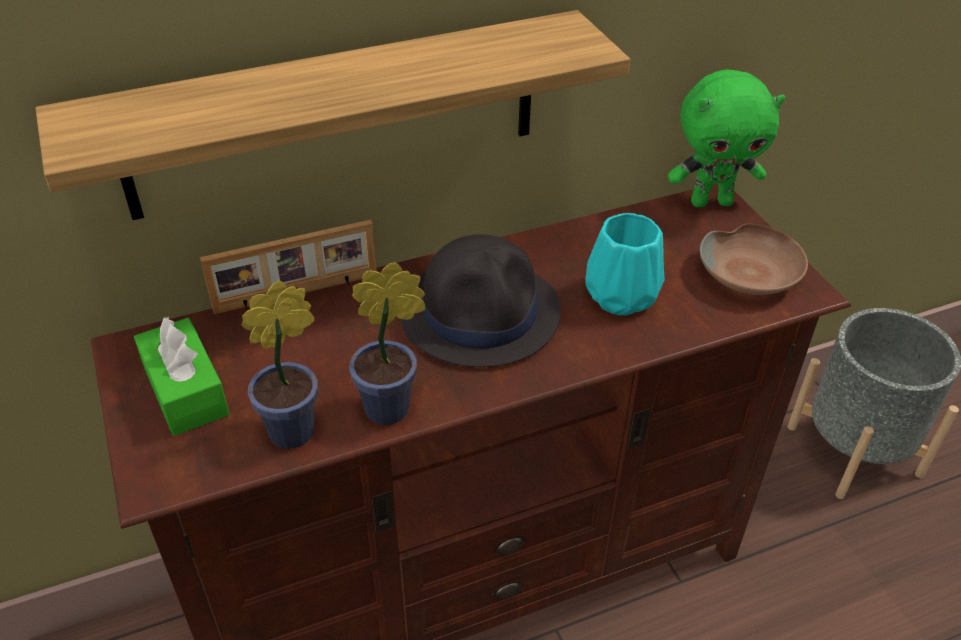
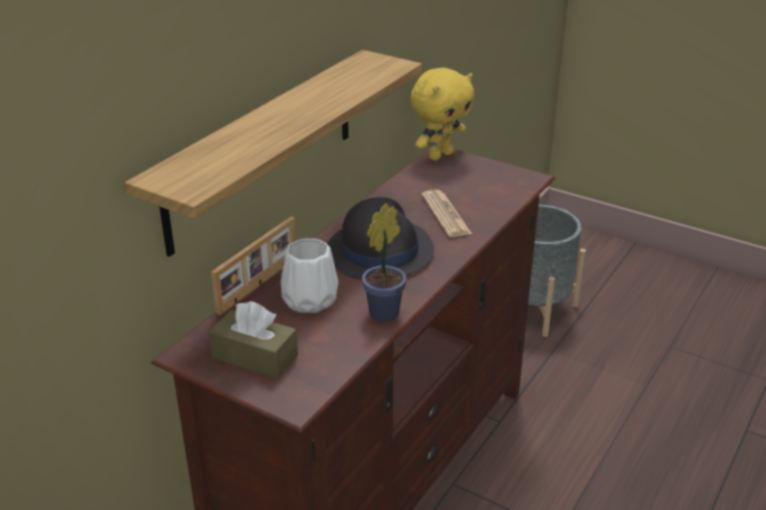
camera: 35 degrees left, 10 degrees down
green tissue box [134,316,229,436] -> brown tissue box [209,301,298,379]
potted plant [241,280,318,449] -> none
turquoise vase [586,213,665,315] -> newspaper [421,190,472,237]
green plush toy [668,69,785,208] -> yellow plush toy [410,67,475,161]
brown bowl [700,223,808,295] -> none
none -> white vase [281,238,339,313]

